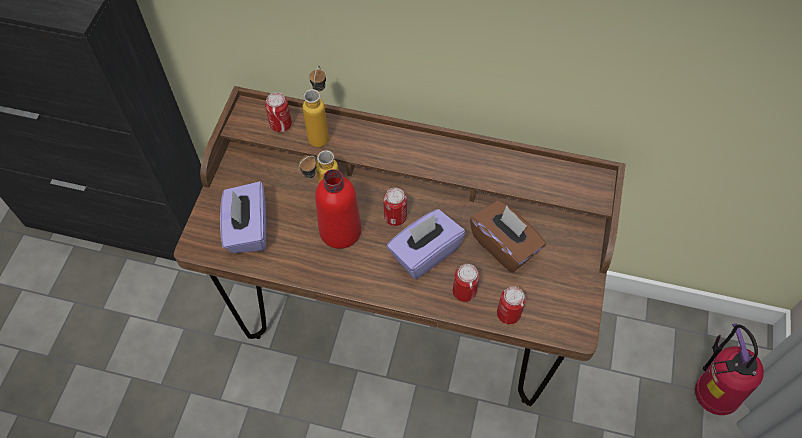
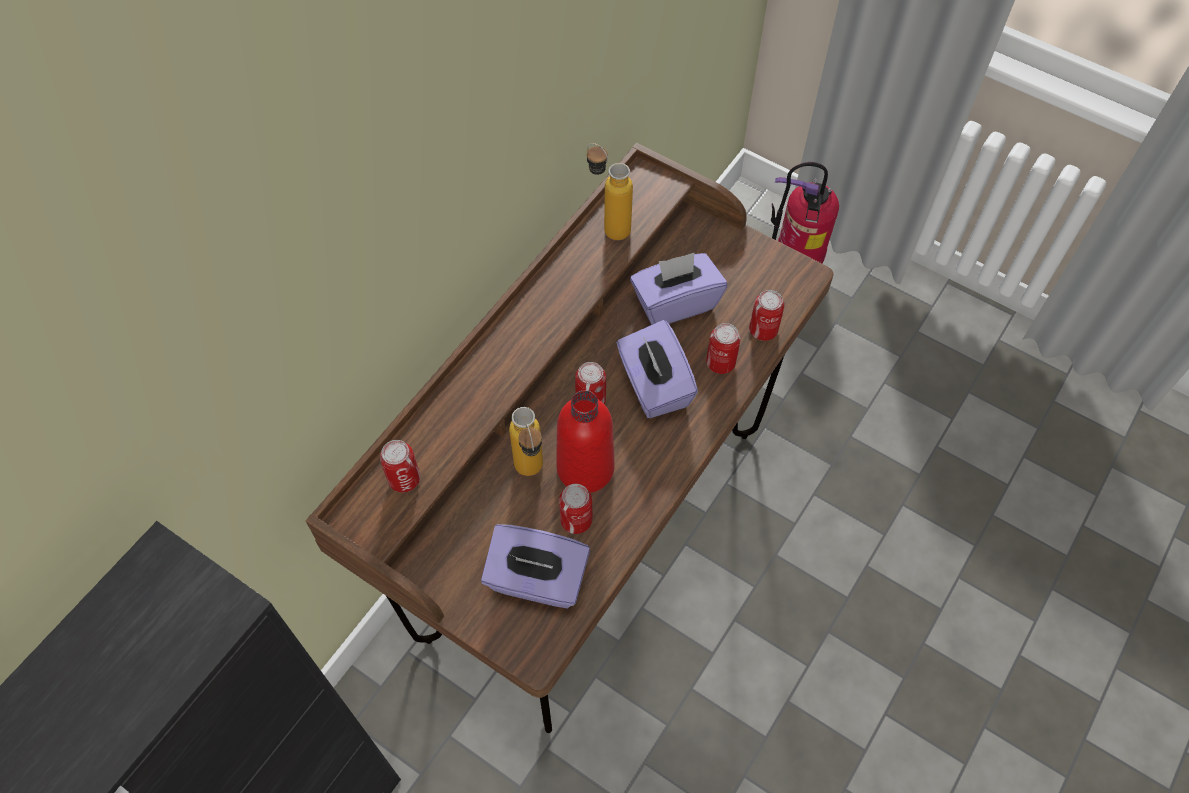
camera: 70 degrees left, 0 degrees up
bottle [303,66,329,147] -> bottle moved to [587,143,633,240]
brown tissue box [470,200,546,273] -> purple tissue box [630,253,727,325]
none -> can [559,484,592,534]

